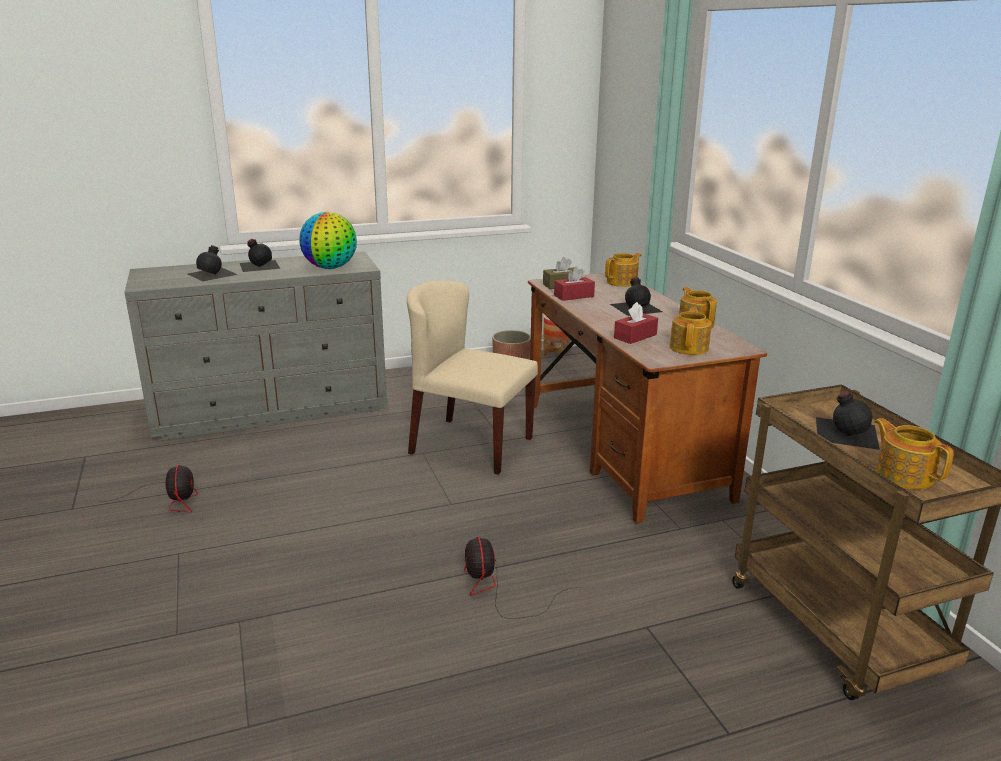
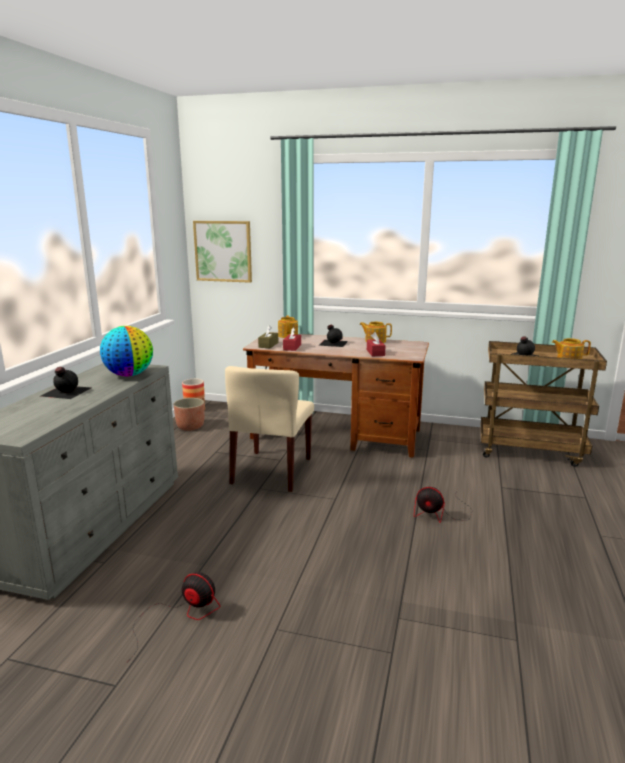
camera: 55 degrees left, 5 degrees down
black bottle [188,245,238,281] -> none
beige chair [407,280,538,475] -> beige chair turned 45 degrees counterclockwise [225,366,314,492]
teapot [670,307,712,355] -> none
none -> picture [193,221,252,283]

